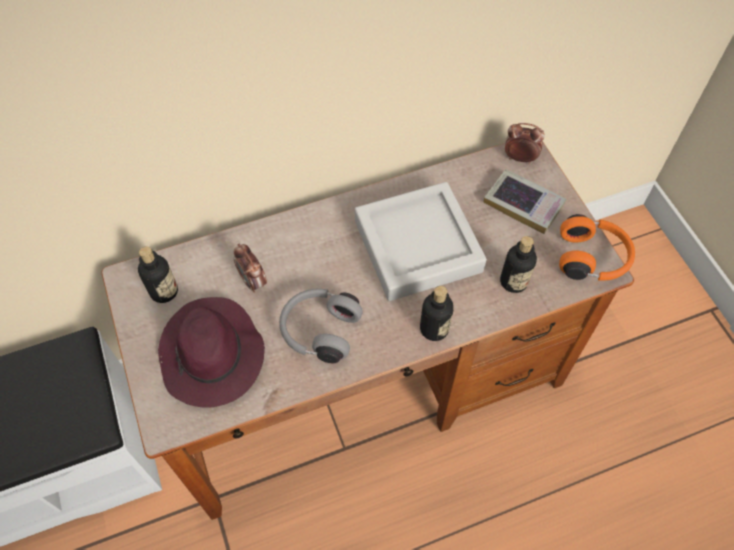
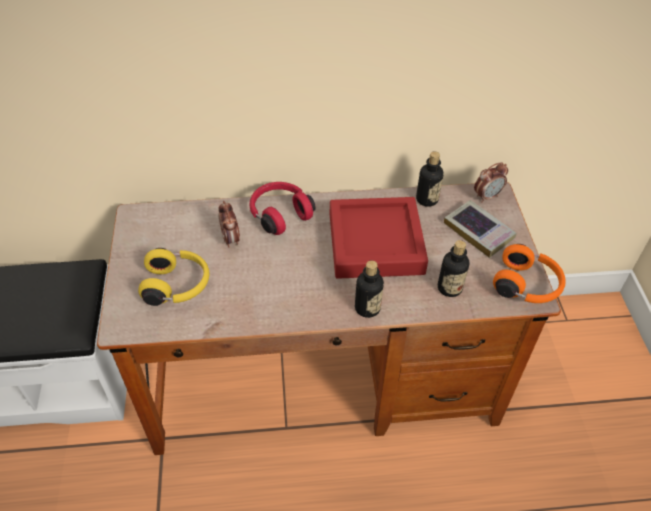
camera: 15 degrees right, 10 degrees down
bottle [138,246,178,303] -> bottle moved to [416,151,444,207]
purple hat [158,297,265,408] -> yellow headphones [138,248,209,306]
grey headphones [279,289,363,363] -> none
grey tray [355,182,487,301] -> red tray [330,197,428,279]
alarm clock [505,123,545,164] -> alarm clock turned 120 degrees clockwise [474,162,508,203]
none -> red headphones [250,182,316,235]

